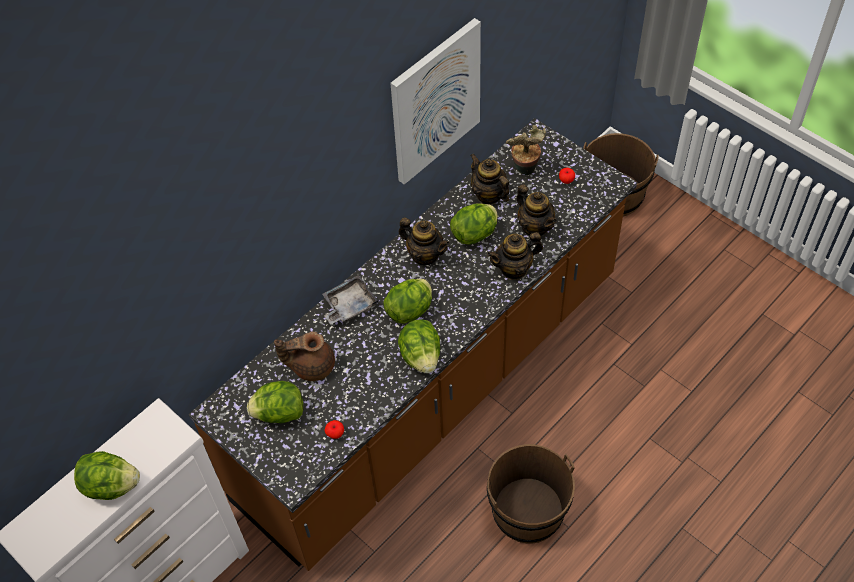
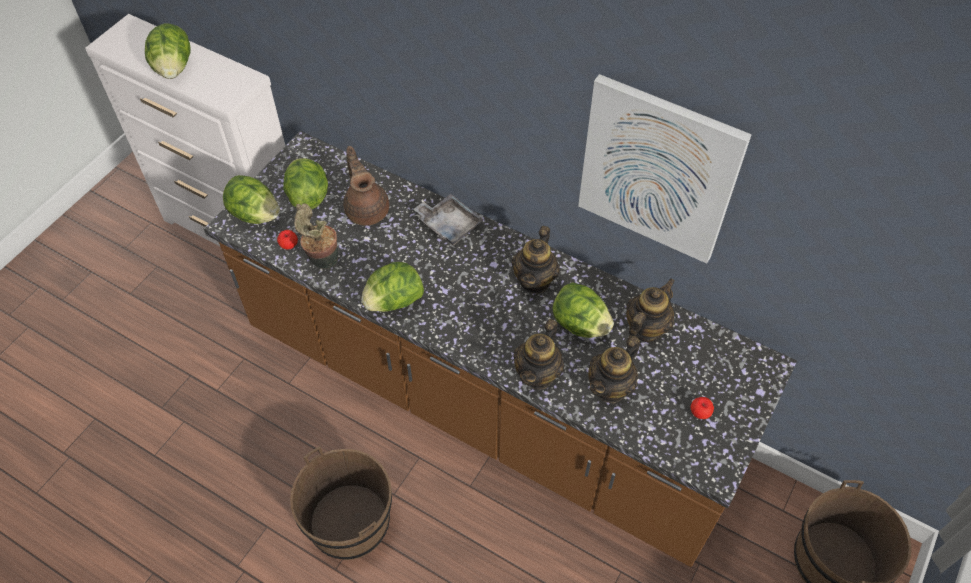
camera: 75 degrees right, 0 degrees up
lettuce [383,279,432,323] -> lettuce moved to [223,175,280,224]
teapot [487,232,543,280] -> teapot turned 120 degrees counterclockwise [513,319,564,389]
potted plant [506,125,546,175] -> potted plant moved to [294,203,338,269]

